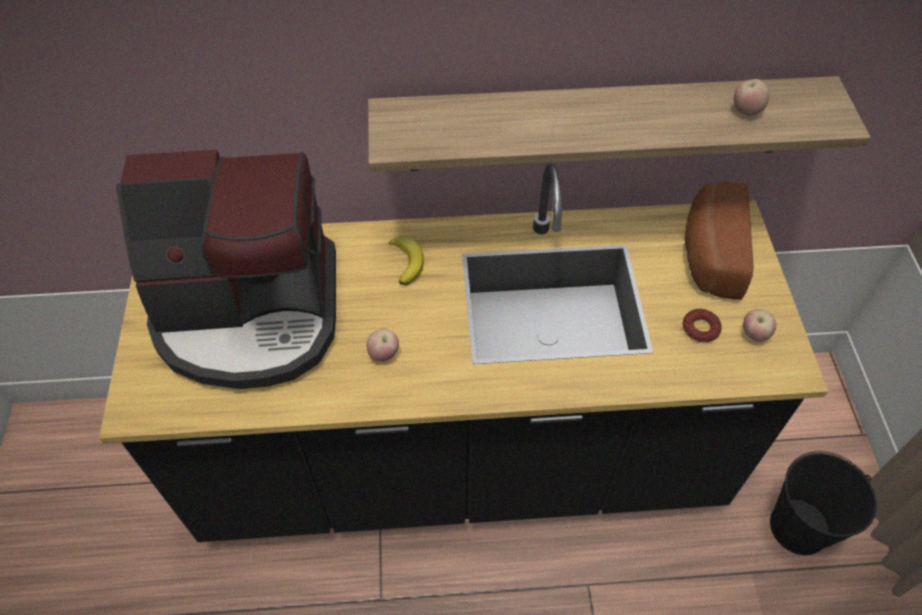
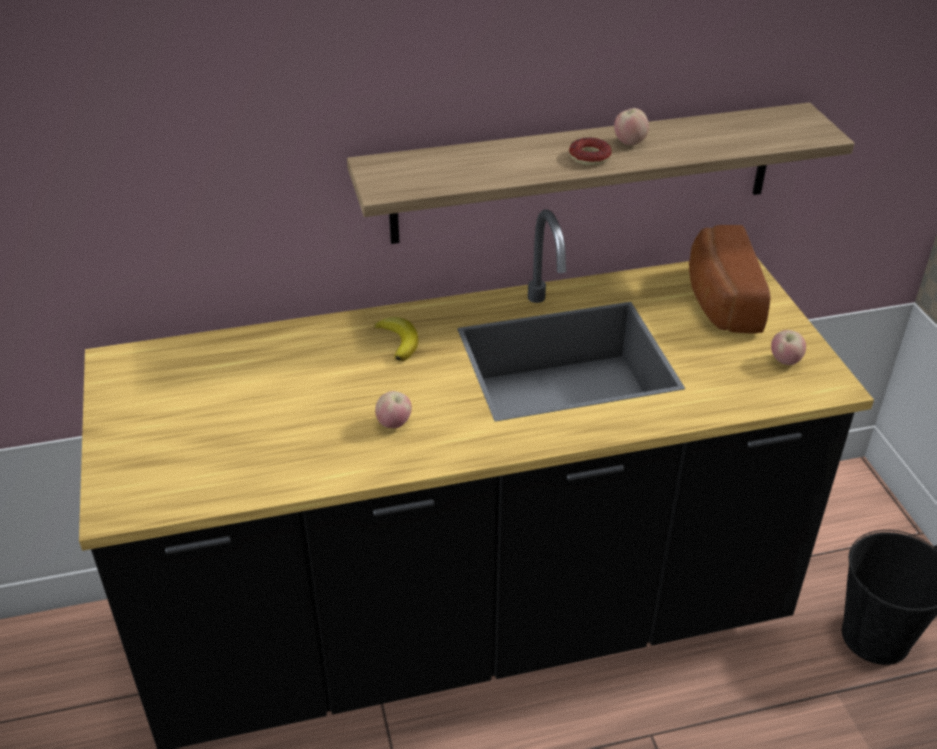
camera: 10 degrees left, 15 degrees down
coffee machine [116,150,336,389] -> none
donut [683,309,721,343] -> donut moved to [569,137,611,166]
apple [734,79,769,116] -> apple moved to [614,108,649,145]

